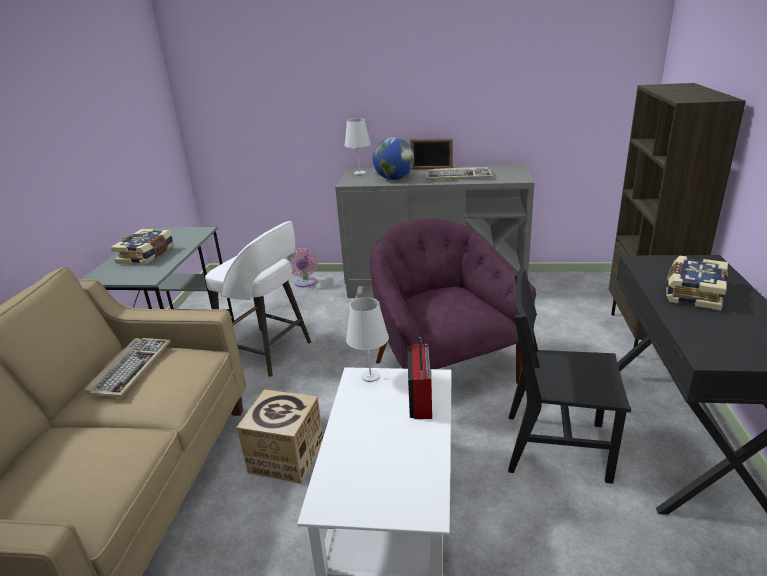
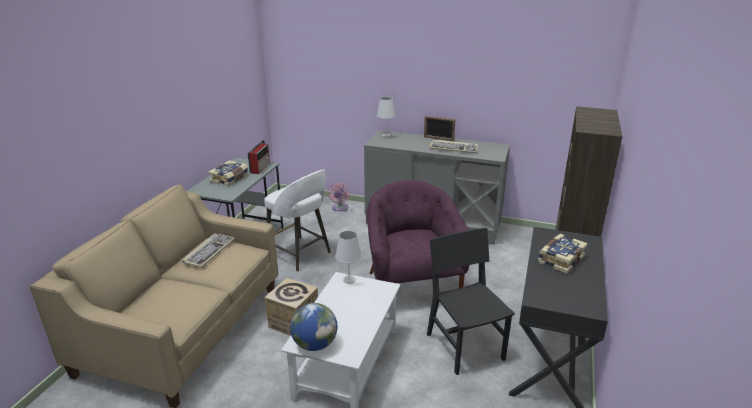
camera: 10 degrees right, 0 degrees up
globe [373,137,414,180] -> globe moved to [290,303,337,351]
radio [408,337,432,419] -> radio moved to [248,140,270,174]
black chair [508,269,631,484] -> black chair turned 45 degrees clockwise [427,227,515,375]

